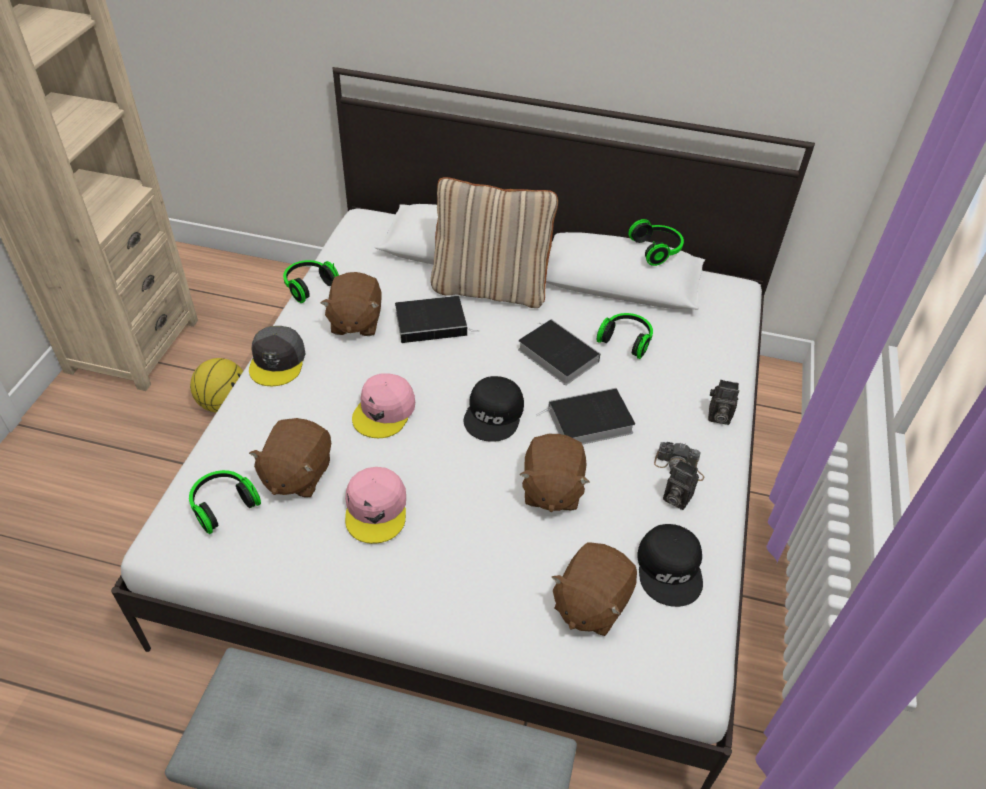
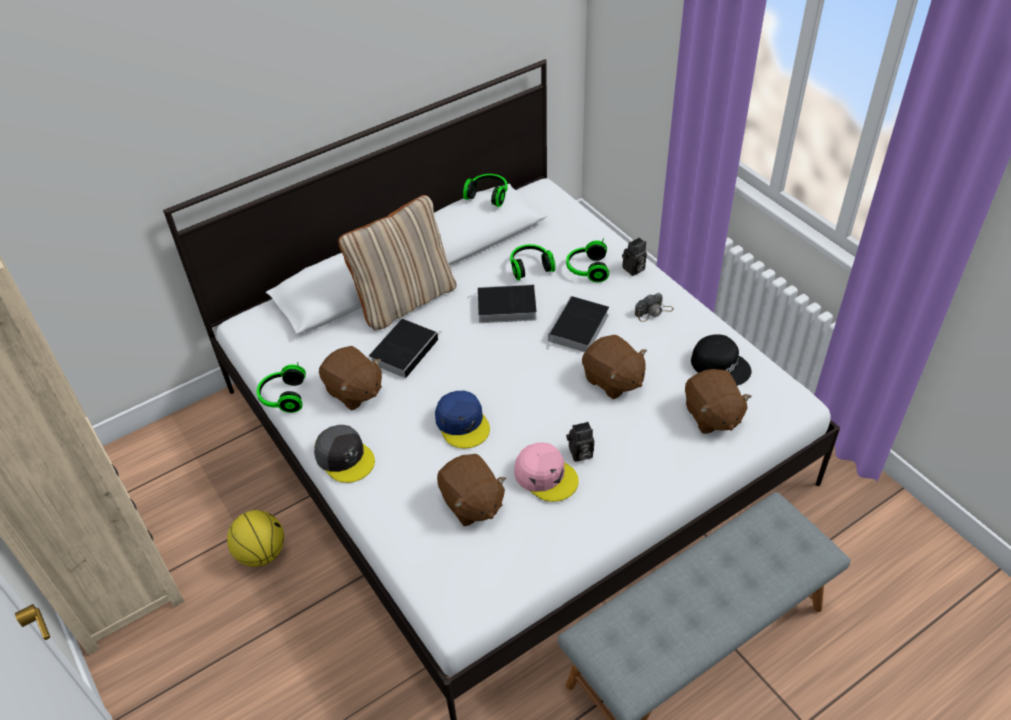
camera: 45 degrees left, 0 degrees up
headphones [189,470,261,534] -> headphones moved to [566,238,609,282]
pink cap [352,373,415,438] -> blue cap [435,391,490,448]
black cap [464,376,524,442] -> none
camera [663,459,699,510] -> camera moved to [566,422,594,462]

